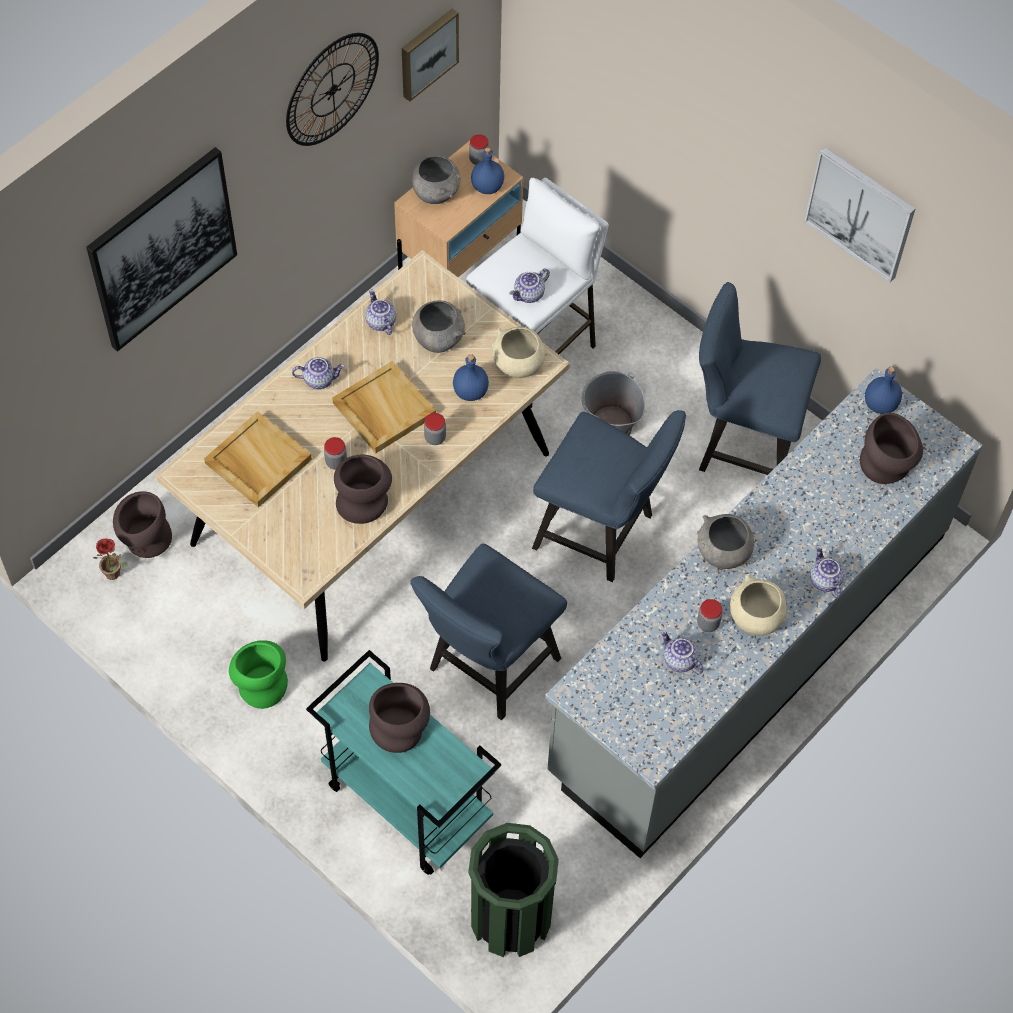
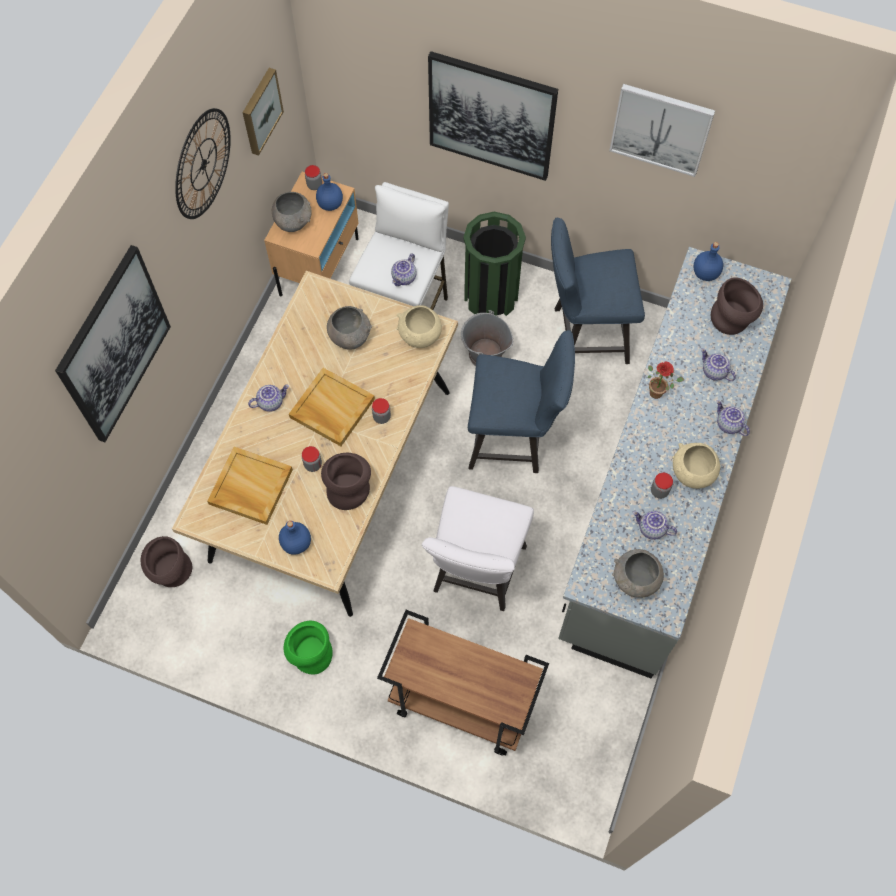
camera: 20 degrees left, 5 degrees up
potted plant [93,539,128,580] -> potted plant moved to [647,362,684,399]
turquoise cart [306,650,501,875] -> brown cart [377,610,549,756]
teapot [365,289,396,335] -> teapot moved to [701,348,736,381]
brown vase [369,683,430,753] -> none
blue chair [411,544,567,720] -> white chair [422,486,534,611]
blue bottle [453,354,489,401] -> blue bottle moved to [279,521,311,555]
green trash can [468,823,559,957] -> green trash can moved to [463,212,526,316]
grey bowl [697,514,754,569] -> grey bowl moved to [612,549,664,598]
none -> picture [428,51,558,181]

